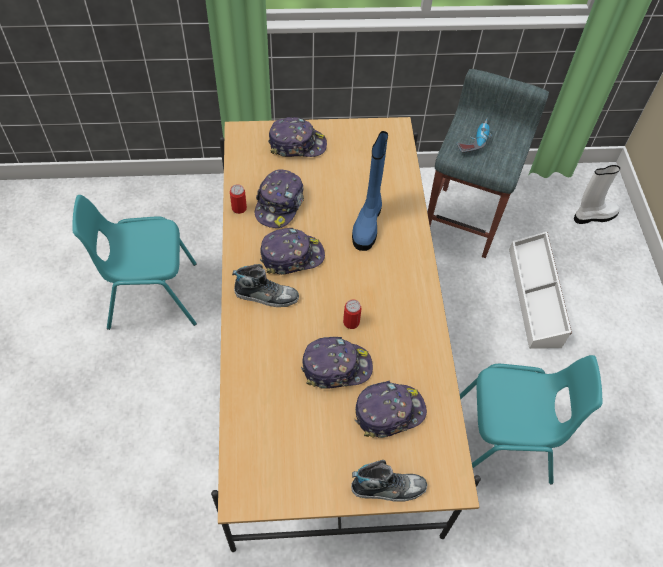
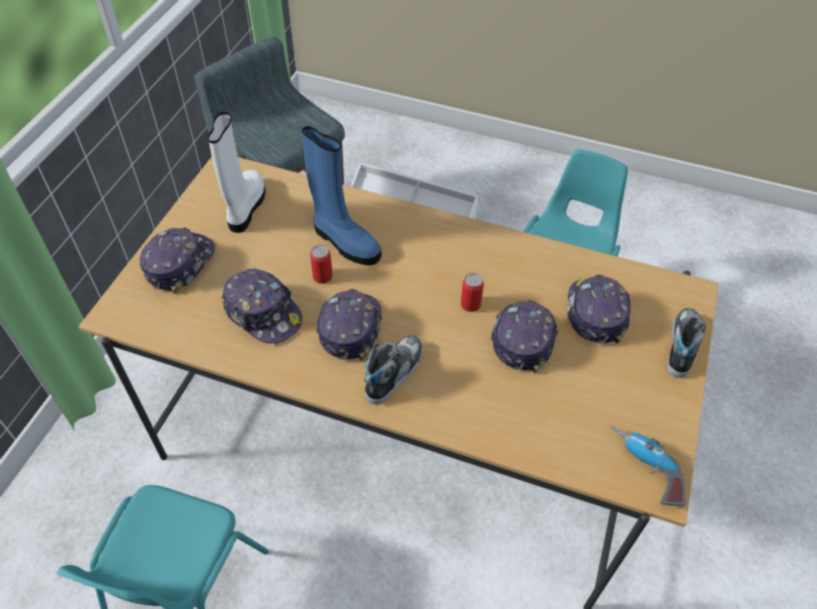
camera: 65 degrees left, 5 degrees down
can [230,184,247,214] -> can moved to [310,245,333,284]
power drill [456,117,492,153] -> power drill moved to [610,425,685,506]
white boot [574,165,621,224] -> white boot moved to [208,112,265,233]

